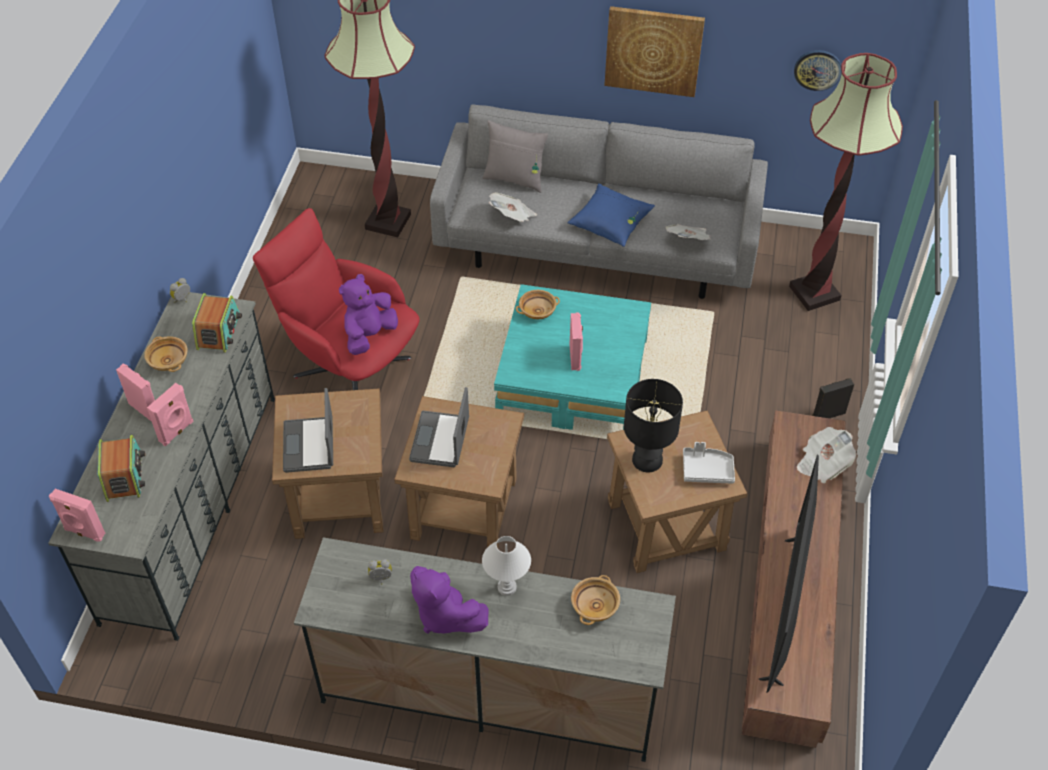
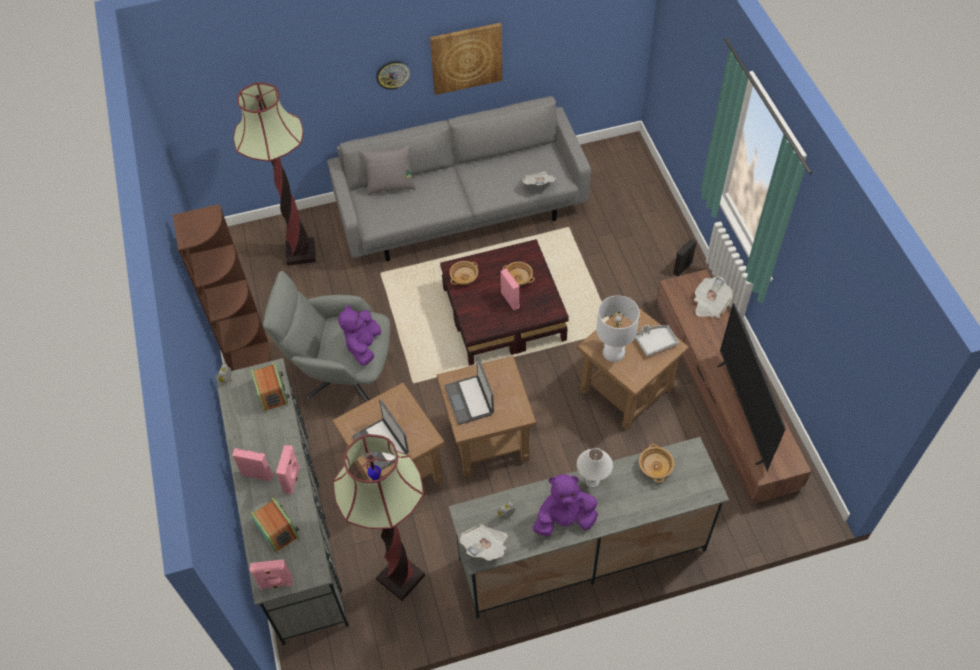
camera: 25 degrees left, 5 degrees up
beige bowl [144,336,188,372] -> beige bowl moved to [502,262,535,286]
red armchair [253,208,420,390] -> grey armchair [263,271,390,401]
purple plush toy [410,566,488,633] -> purple plush toy turned 150 degrees clockwise [533,474,598,536]
newspaper [489,192,537,222] -> newspaper moved to [460,524,508,561]
turquoise coffee table [494,284,651,430] -> brown coffee table [440,239,569,366]
blue pillow [568,183,655,247] -> none
black table lamp [624,379,683,472] -> white table lamp [596,295,640,362]
floor lamp [789,53,903,311] -> floor lamp moved to [333,434,425,601]
wall clock [794,50,842,91] -> wall clock moved to [376,60,411,90]
none -> brown bookcase [173,204,270,371]

